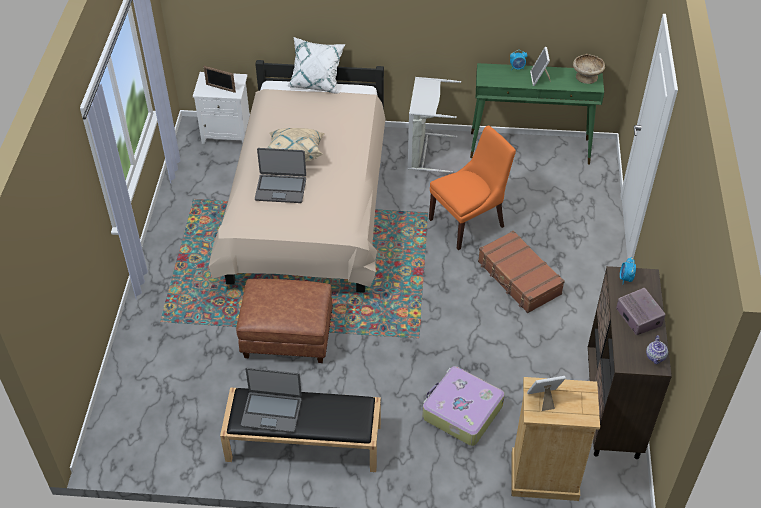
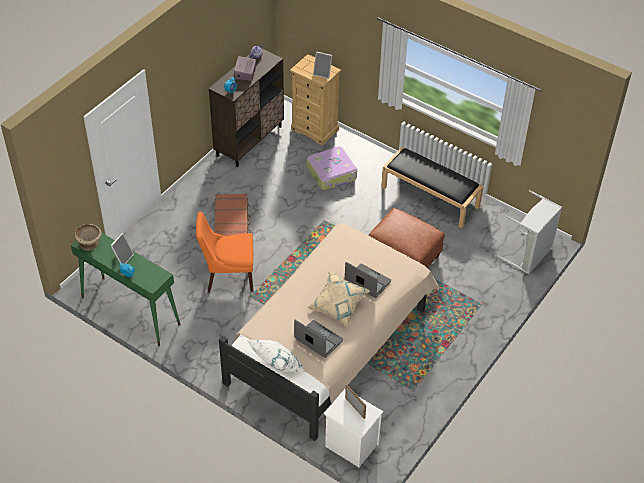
camera: 150 degrees left, 0 degrees up
laptop [241,368,302,433] -> laptop moved to [294,320,343,358]
grey laundry basket [408,77,461,173] -> grey laundry basket moved to [498,190,562,274]

